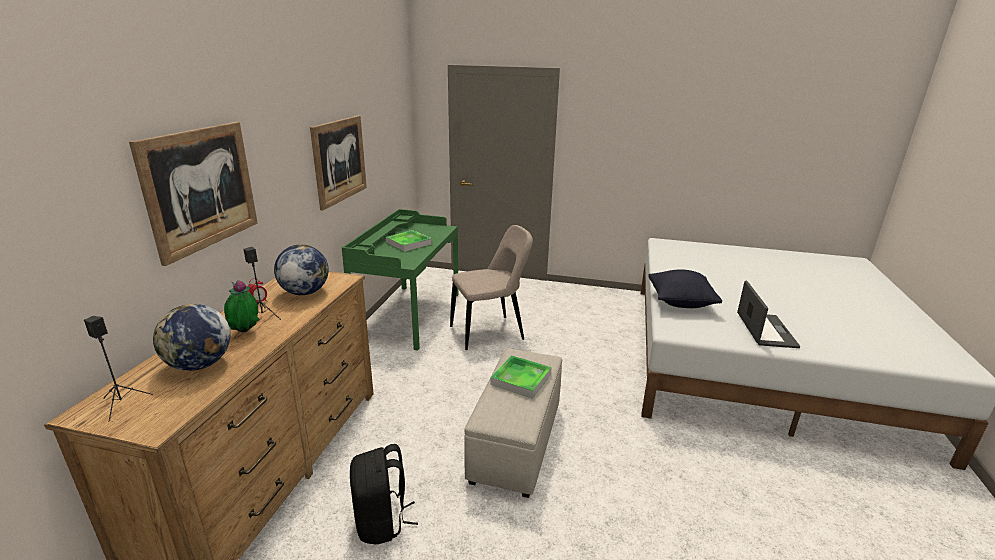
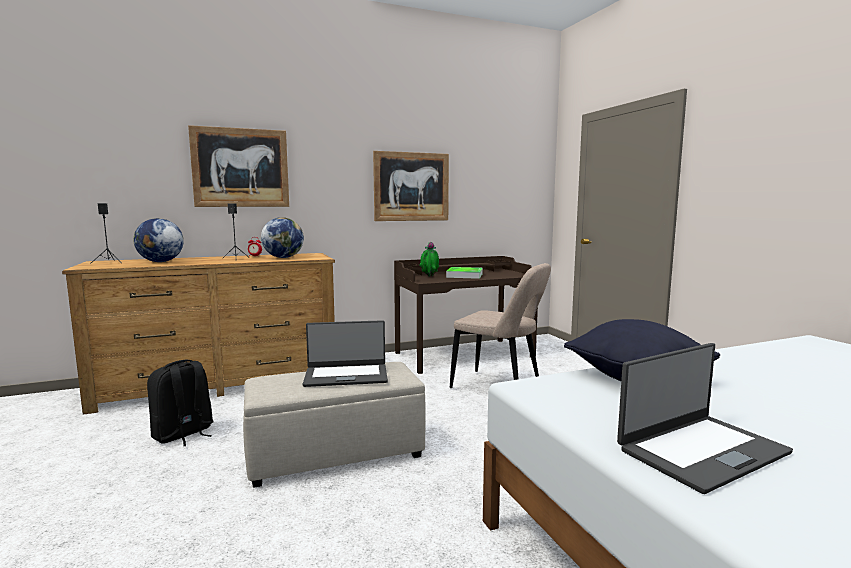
camera: 55 degrees right, 15 degrees down
potted plant [224,280,260,333] -> potted plant moved to [419,242,439,277]
green desk [342,209,459,351] -> brown desk [394,256,538,374]
tray [490,355,552,399] -> laptop [303,320,388,387]

